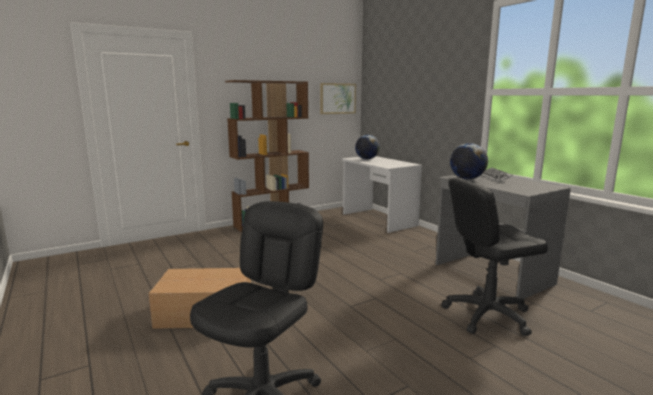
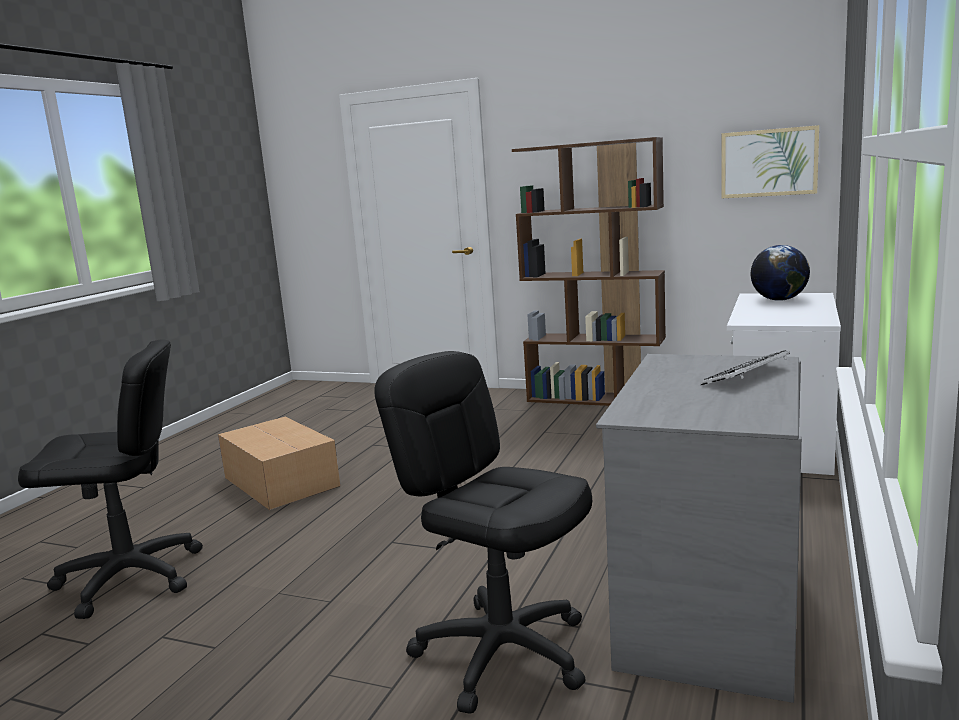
camera: 55 degrees right, 0 degrees up
globe [450,143,488,179] -> none

